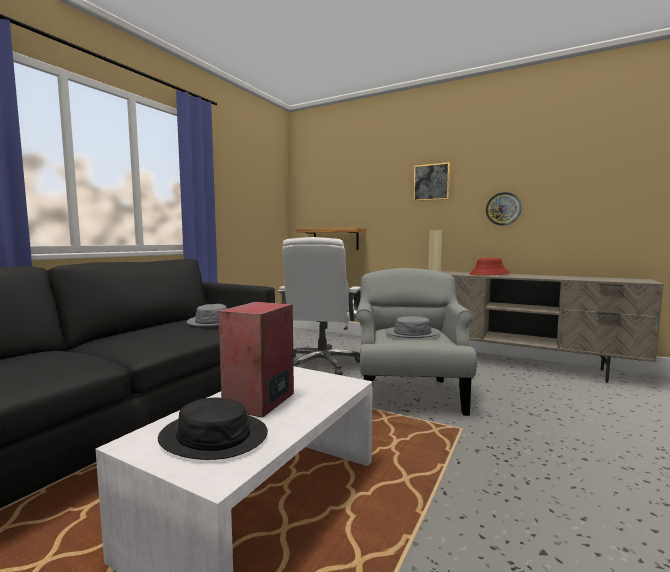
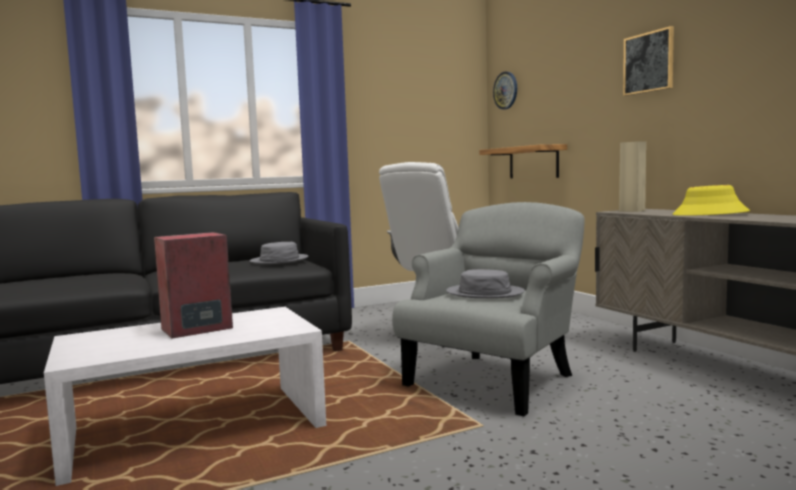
camera: 35 degrees right, 0 degrees up
black hat [158,398,268,460] -> none
red hat [470,258,509,276] -> yellow hat [672,185,750,216]
wall clock [486,192,521,226] -> wall clock moved to [493,72,517,110]

